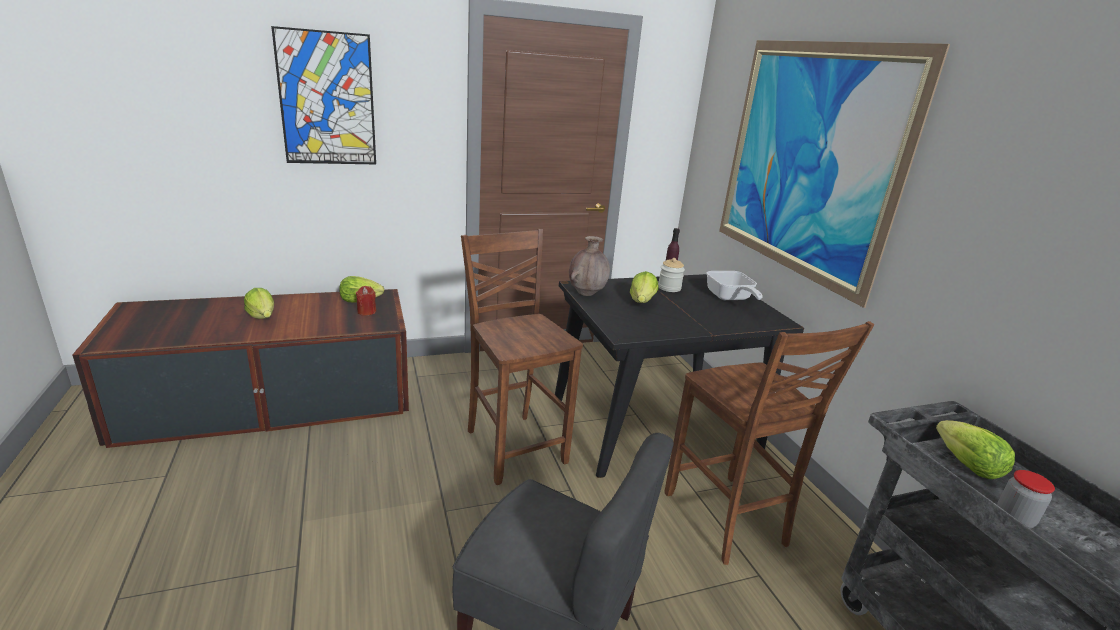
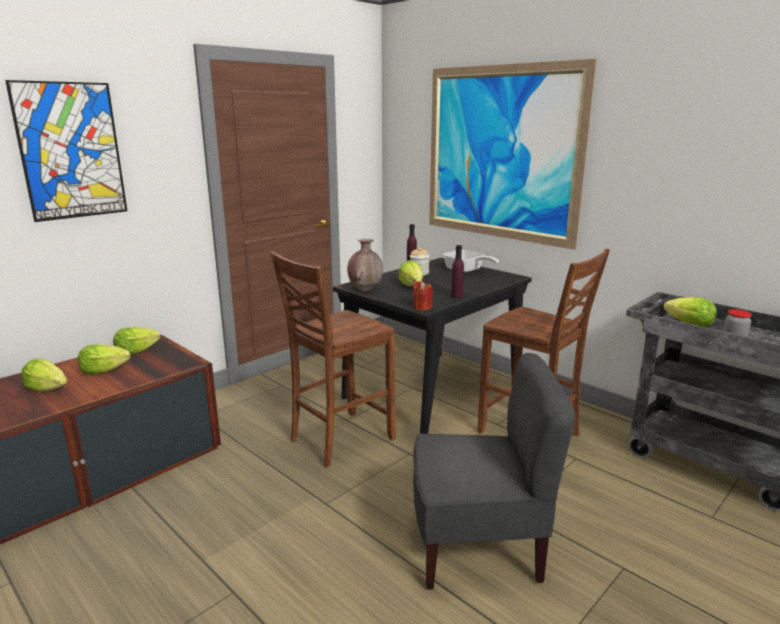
camera: 25 degrees left, 5 degrees down
red candle [356,286,376,315] -> red candle moved to [413,281,433,311]
brown chair [461,229,583,485] -> brown chair turned 75 degrees counterclockwise [270,251,396,467]
none -> lettuce [78,344,131,374]
none -> purple bottle [451,245,464,299]

